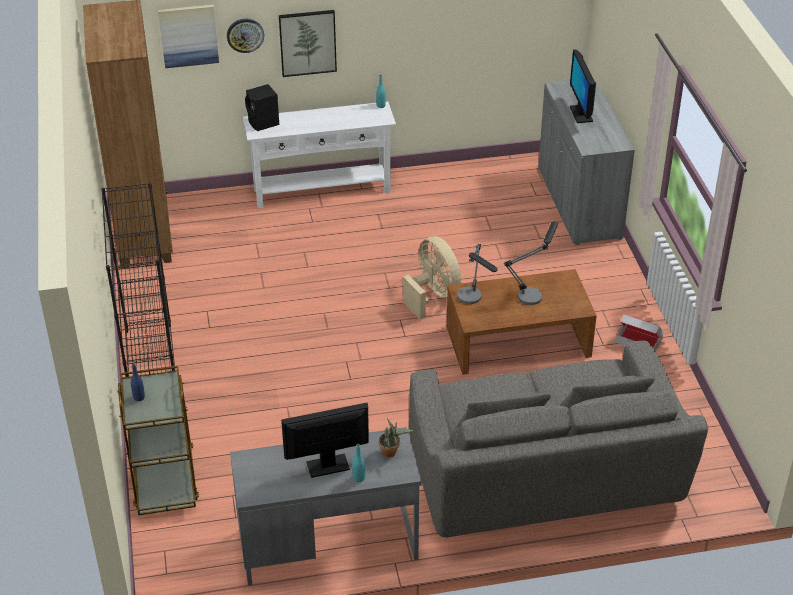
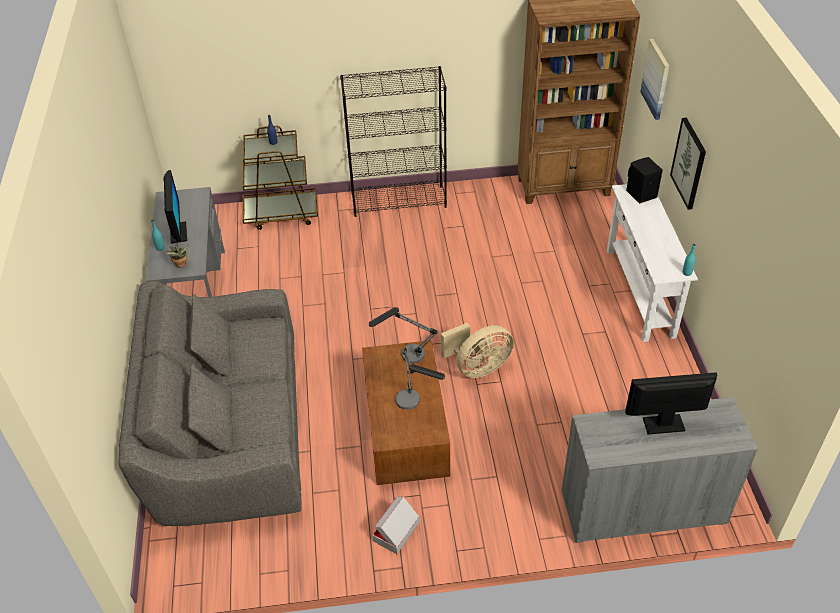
camera: 95 degrees right, 5 degrees up
wall clock [227,19,264,53] -> none

